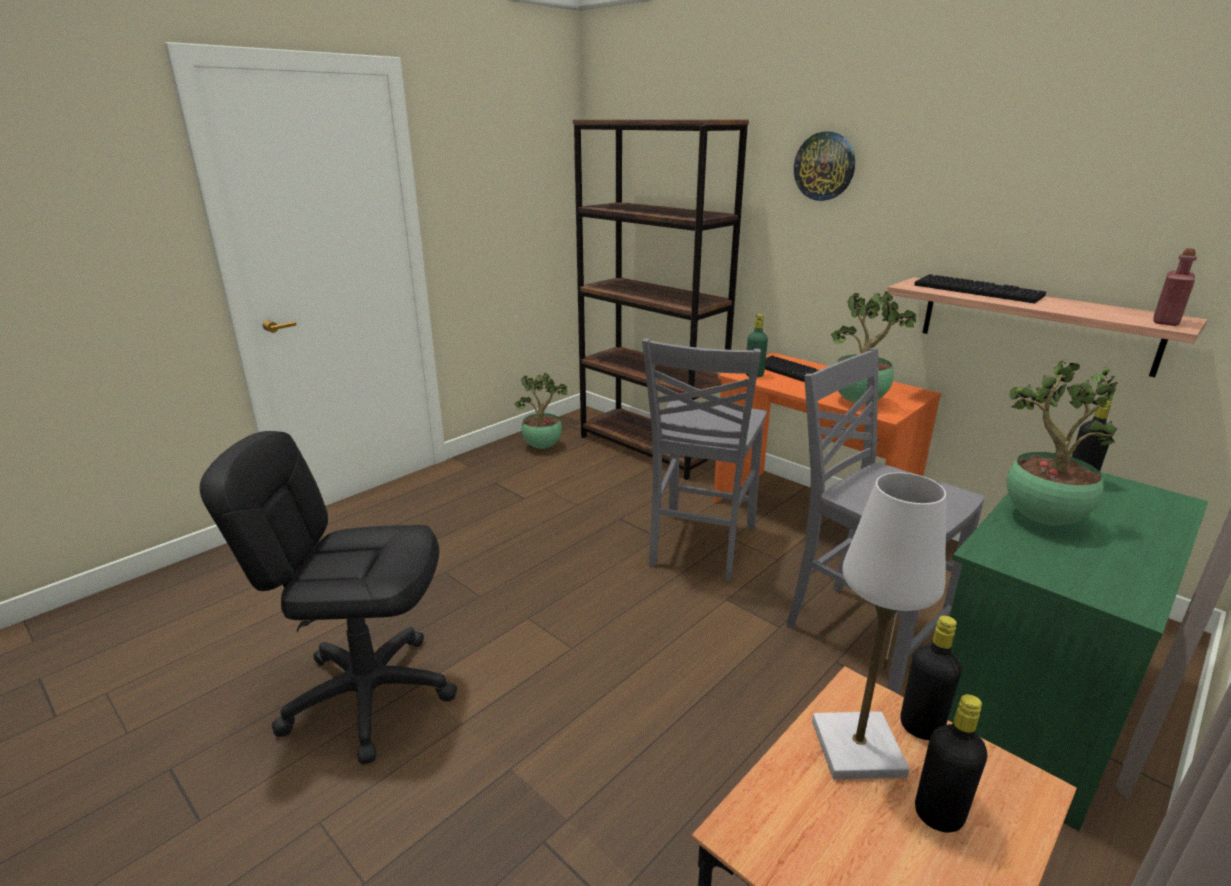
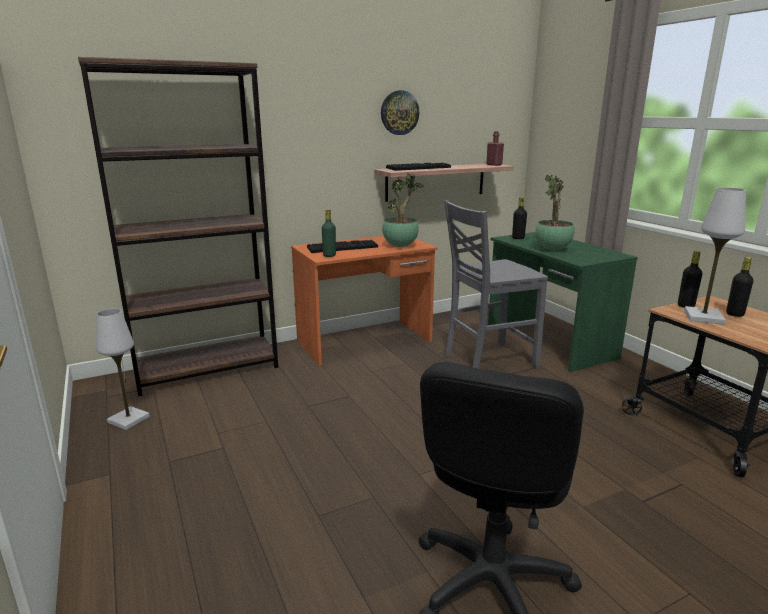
camera: 70 degrees left, 5 degrees down
potted plant [514,373,568,449] -> white table lamp [96,308,150,430]
grey chair [642,338,767,581] -> none
wall clock [794,132,855,201] -> wall clock moved to [381,90,419,135]

